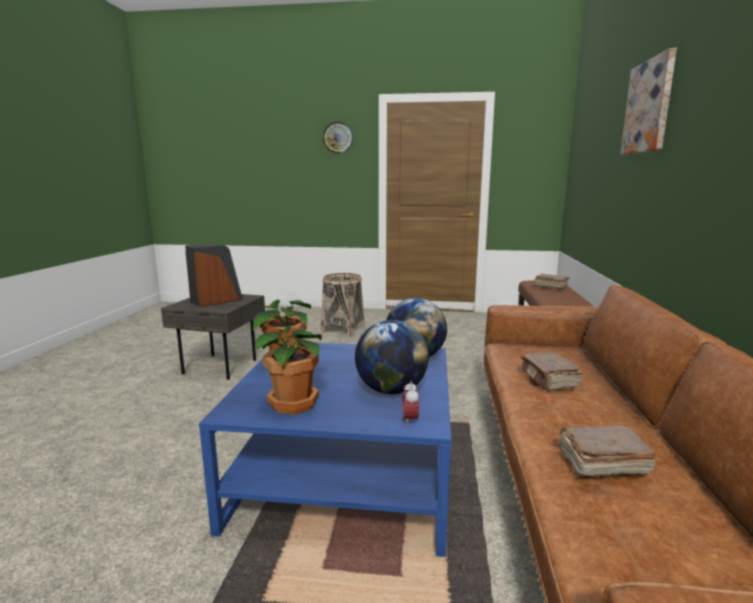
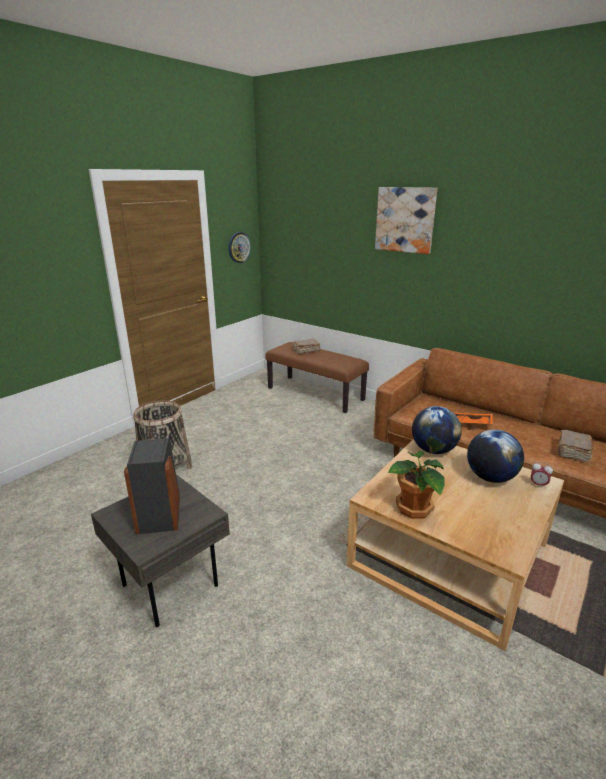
camera: 60 degrees left, 10 degrees up
blue coffee table [199,342,451,557] -> beige coffee table [346,439,564,651]
potted plant [255,325,322,415] -> none
wall clock [323,121,353,154] -> wall clock moved to [228,232,251,263]
brown book [521,352,583,391] -> orange tray [454,413,493,425]

